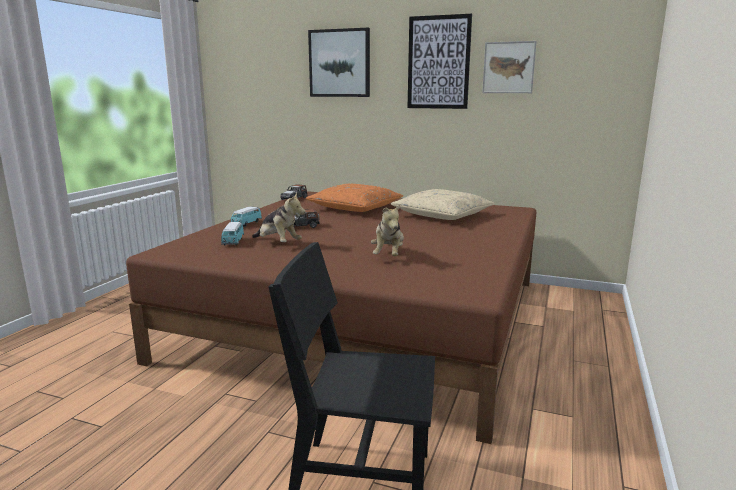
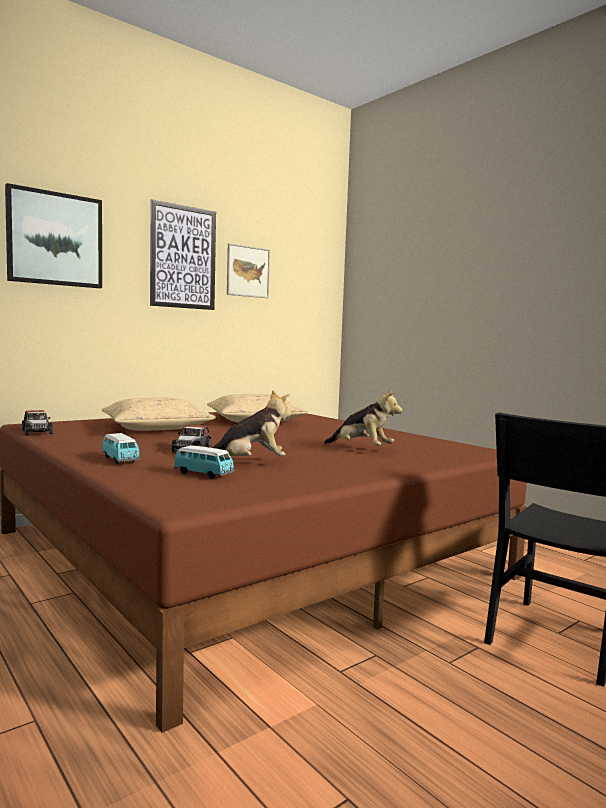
camera: 60 degrees left, 10 degrees down
orange pillow [306,184,403,212] -> beige pillow [102,397,216,431]

